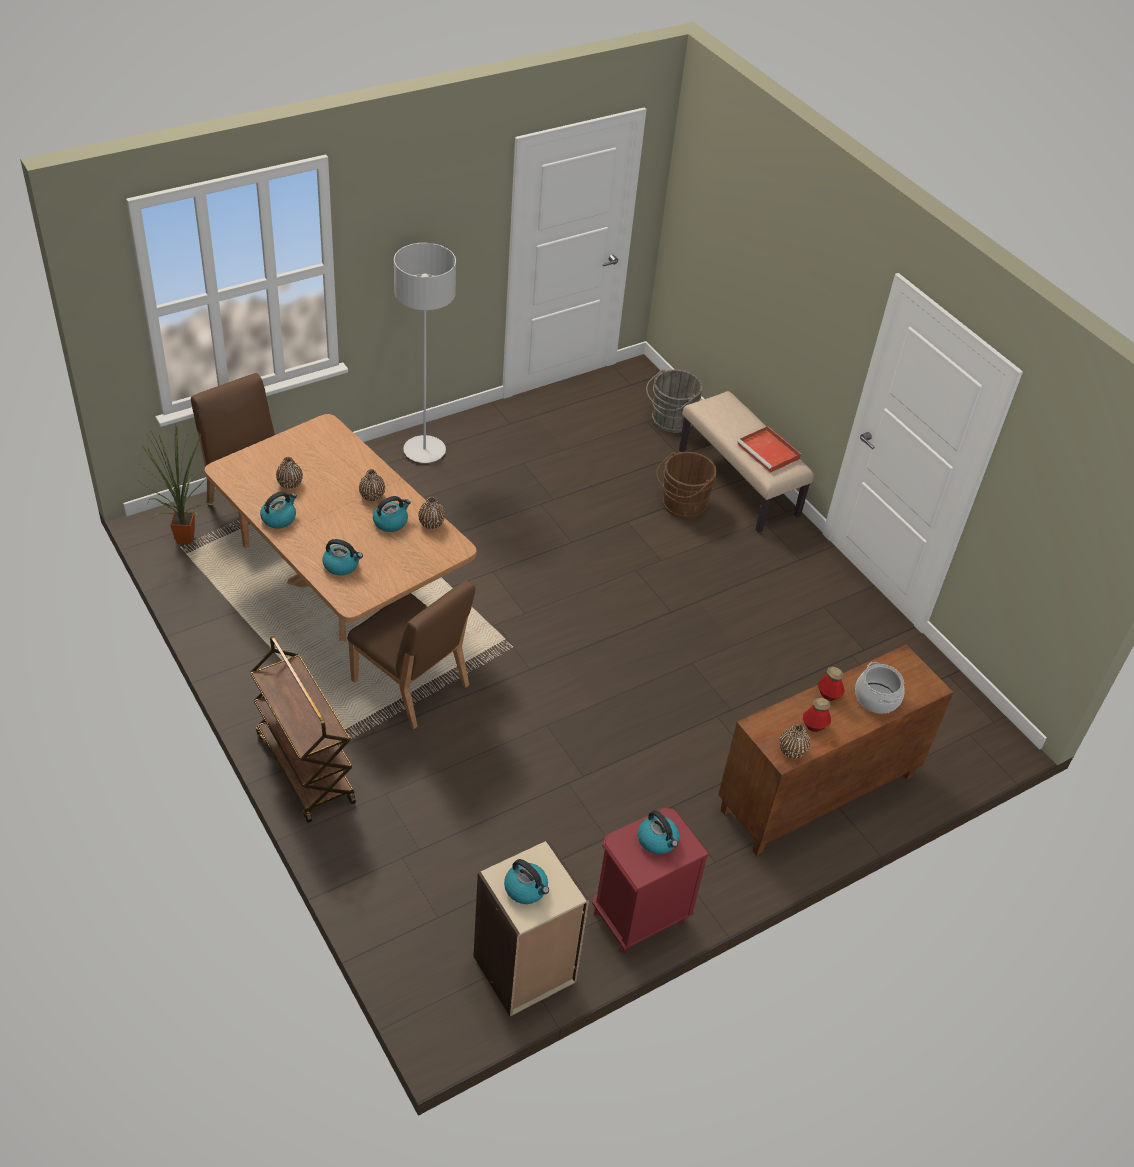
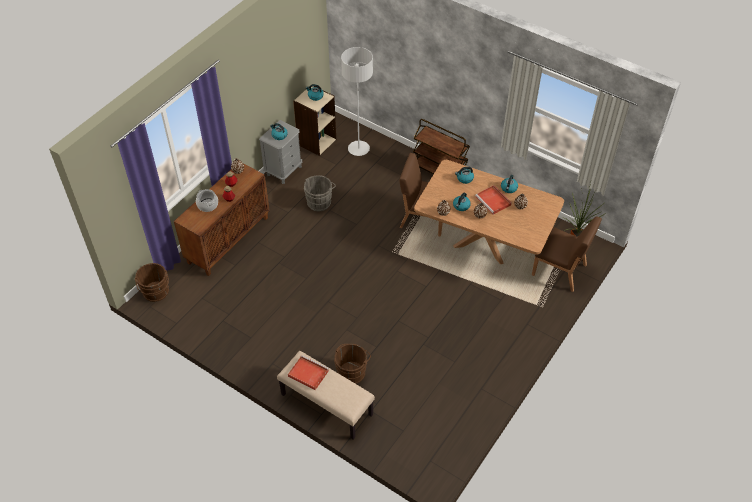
camera: 160 degrees right, 5 degrees up
grey floor lamp [394,243,456,463] -> grey floor lamp moved to [341,47,373,156]
red nightstand [592,807,710,953] -> grey nightstand [259,120,302,184]
grey bucket [646,369,703,433] -> grey bucket moved to [304,175,336,211]
none -> brown bucket [135,263,169,302]
none -> red tray [475,185,512,215]

